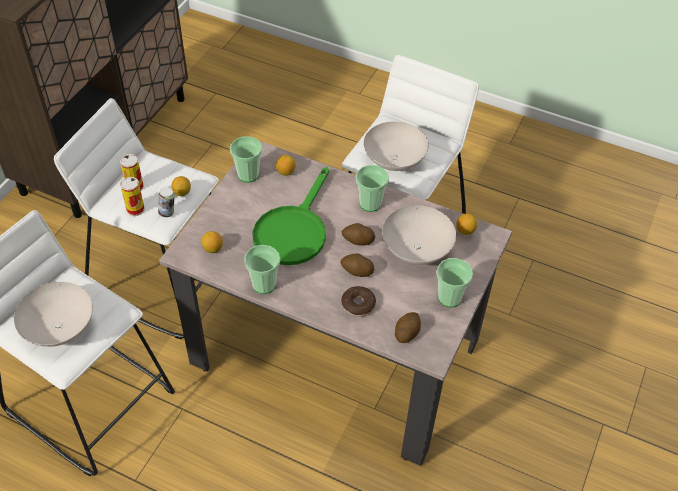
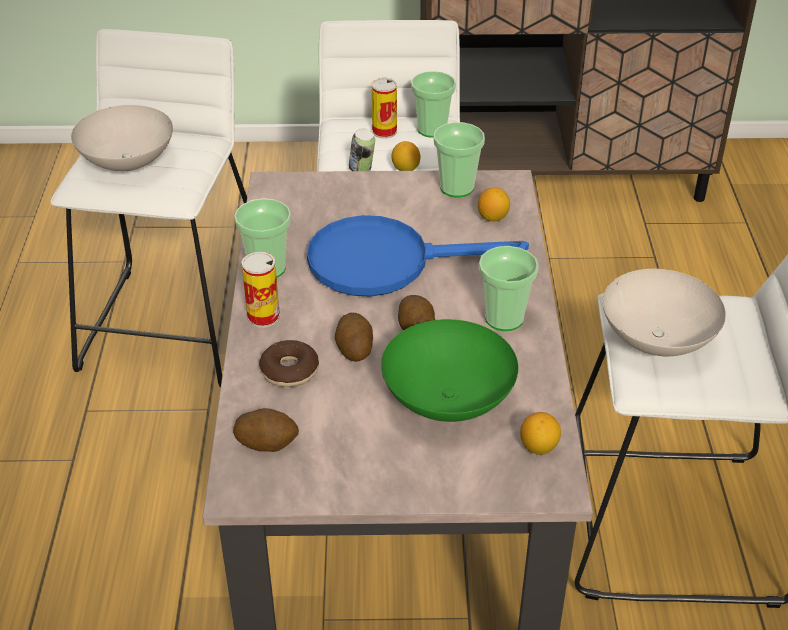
camera: 65 degrees right, 10 degrees down
can [120,177,145,216] -> can moved to [241,252,280,328]
lemon [202,231,223,253] -> none
green frying pan [253,167,329,265] -> blue frying pan [307,215,529,297]
white bowl [383,205,456,265] -> green bowl [381,319,518,422]
cup [437,258,473,307] -> cup moved to [411,71,456,138]

